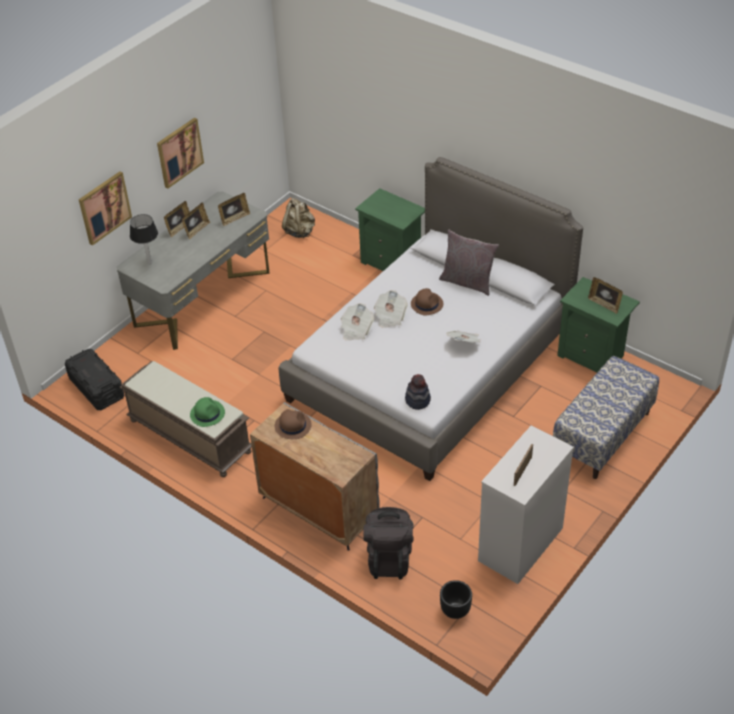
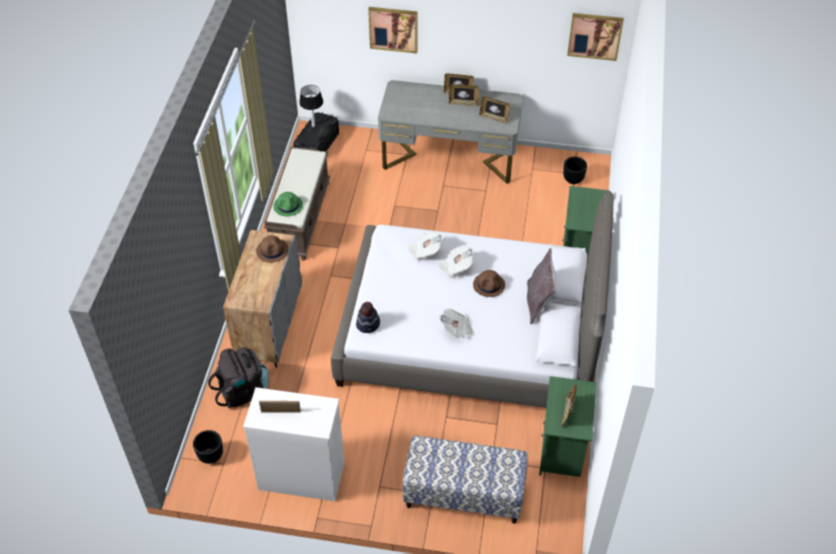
camera: 60 degrees right, 5 degrees up
table lamp [130,214,158,264] -> table lamp moved to [299,85,323,127]
picture [157,118,204,189] -> picture moved to [567,13,624,61]
beige backpack [282,198,315,238] -> black planter [563,157,587,184]

